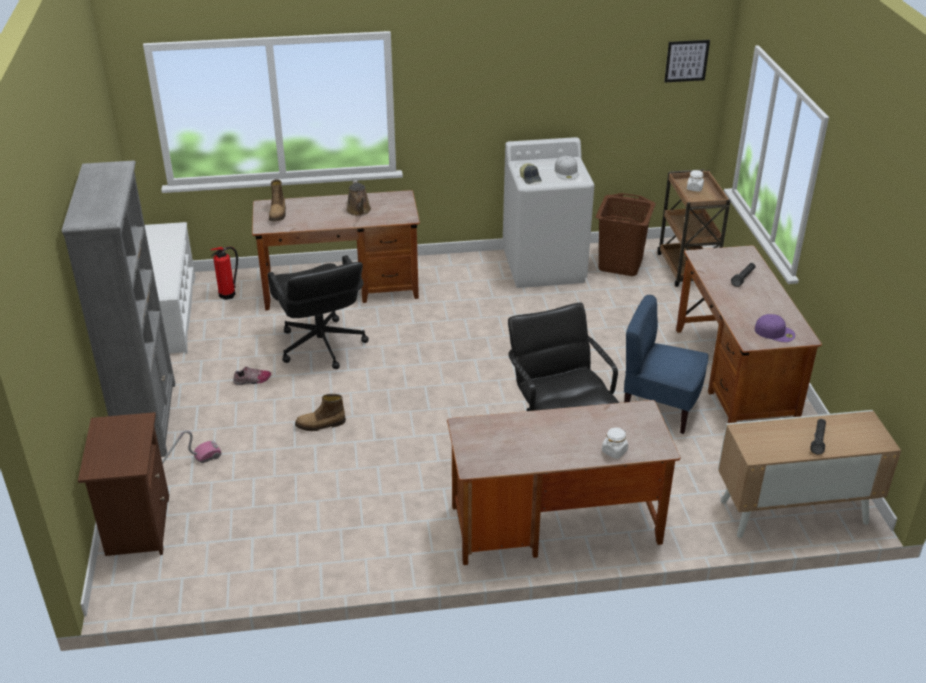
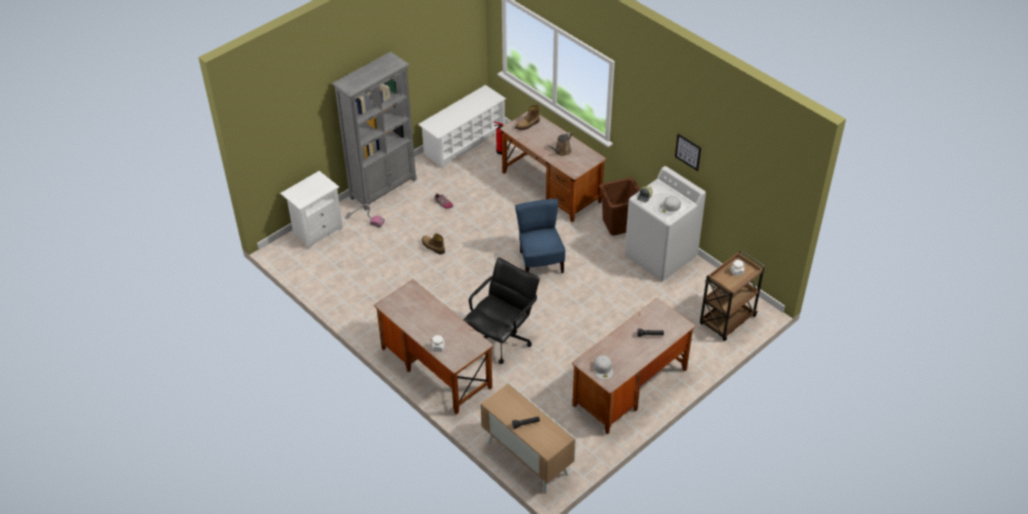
camera: 55 degrees right, 10 degrees up
brown nightstand [78,412,169,556] -> white nightstand [280,171,343,249]
black office chair [268,255,369,369] -> none
brown laundry basket [596,193,656,276] -> brown laundry basket moved to [599,177,640,236]
blue chair [624,295,708,434] -> blue chair moved to [515,199,565,273]
picture [664,40,710,82] -> picture moved to [675,134,701,171]
purple cap [755,314,795,342] -> white cap [594,355,613,379]

